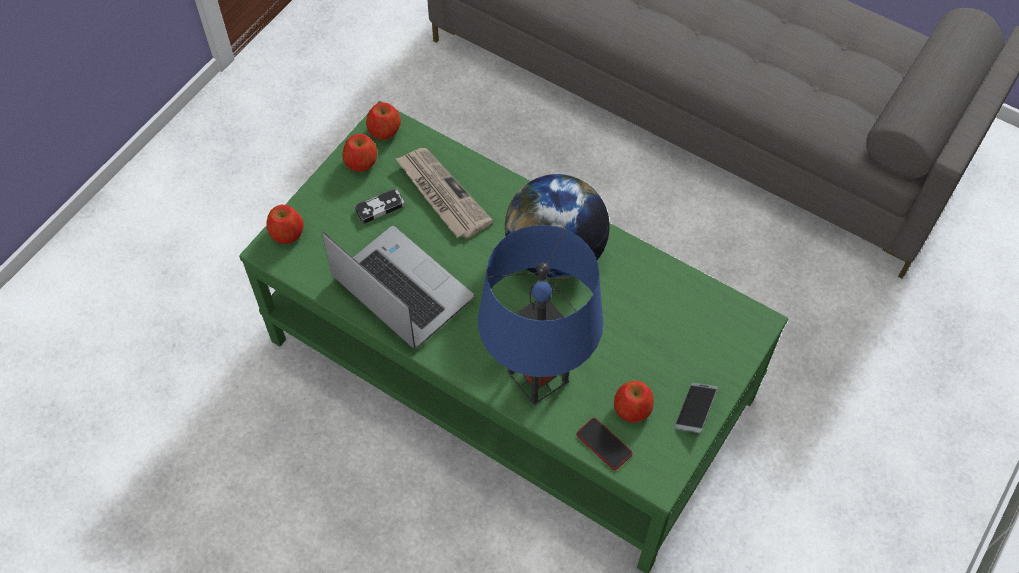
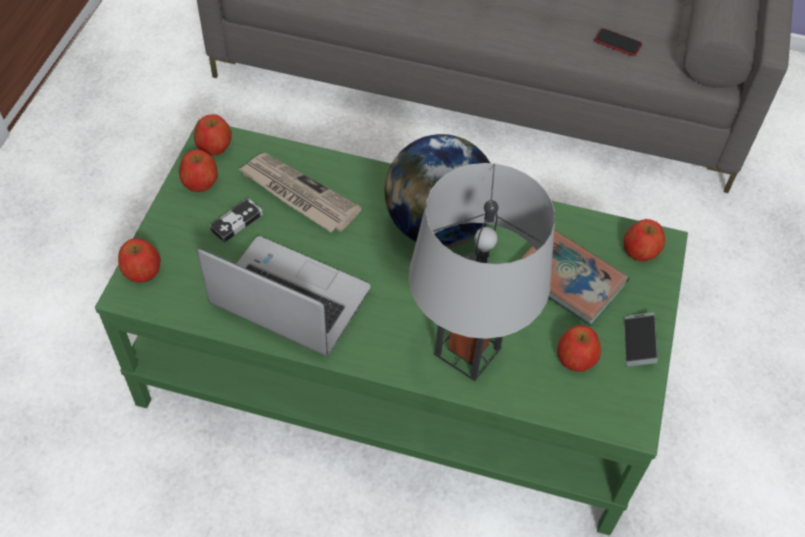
camera: 20 degrees left, 5 degrees down
blue table lamp [478,225,604,405] -> grey table lamp [409,163,555,381]
phone [577,418,633,470] -> phone moved to [594,28,642,56]
none -> book [521,229,629,327]
none -> apple [623,219,665,262]

